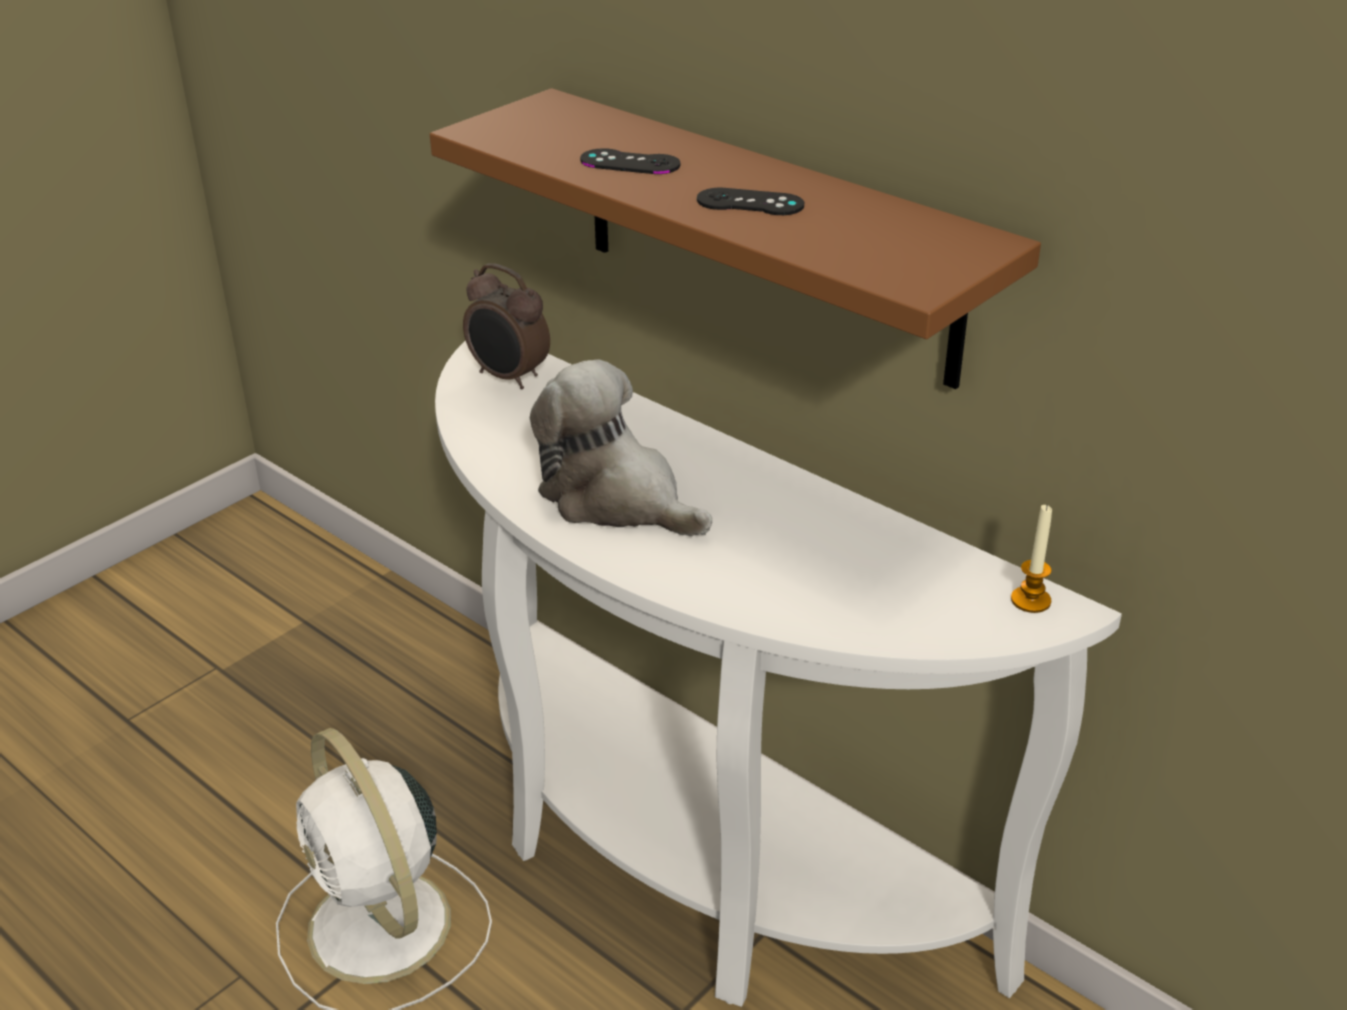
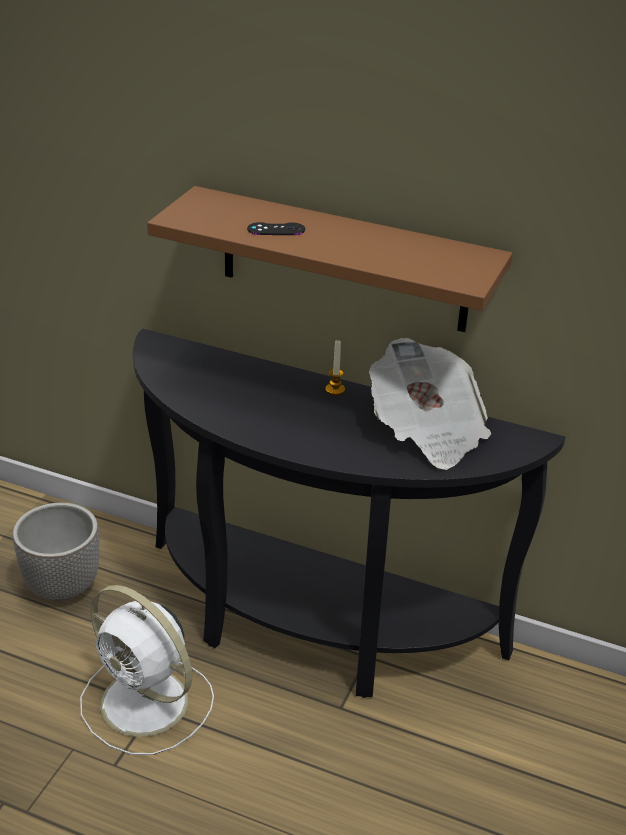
camera: 20 degrees left, 0 degrees up
white console table [435,340,1122,1007] -> black console table [133,329,565,698]
alarm clock [463,263,550,389] -> none
plush toy [530,359,712,536] -> none
black game controller [697,188,804,215] -> none
candle [1011,504,1052,613] -> candle moved to [326,340,345,395]
none -> planter [12,503,99,601]
none -> newspaper [369,338,491,470]

